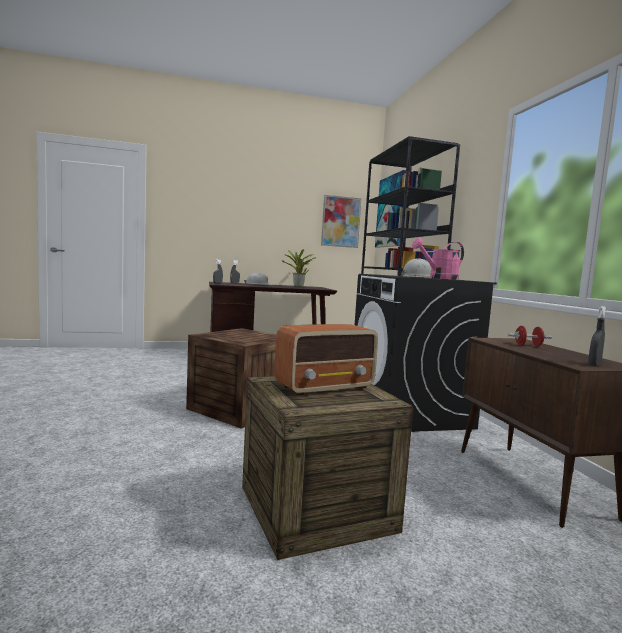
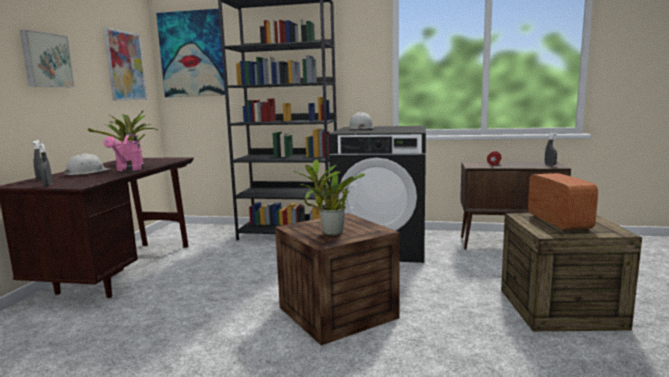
camera: 65 degrees left, 5 degrees up
pink watering can [412,238,464,280] -> pink watering can moved to [104,133,144,171]
none -> picture [20,30,75,87]
none -> potted plant [294,160,366,236]

